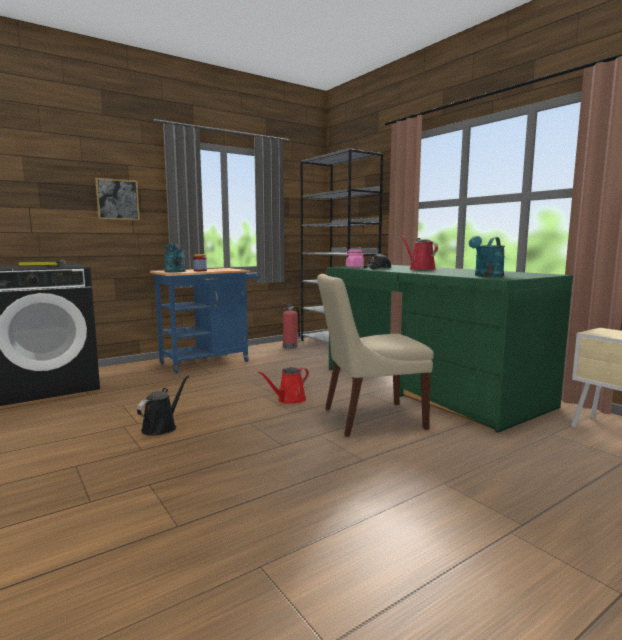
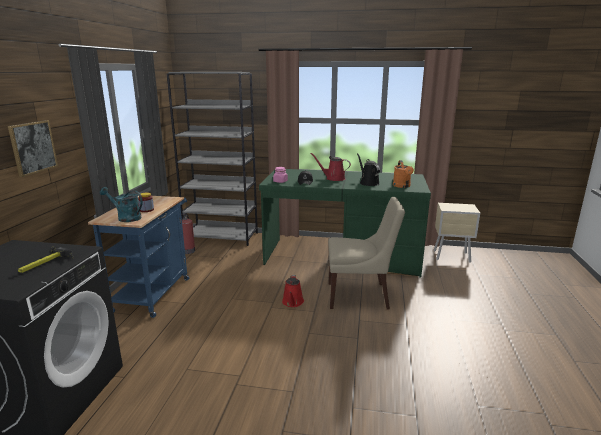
camera: 45 degrees left, 10 degrees up
black watering can [137,376,189,436] -> black watering can moved to [357,153,380,186]
beige chair [317,274,434,437] -> beige chair turned 120 degrees counterclockwise [328,197,405,310]
turquoise watering can [469,236,505,277] -> orange watering can [393,160,414,188]

